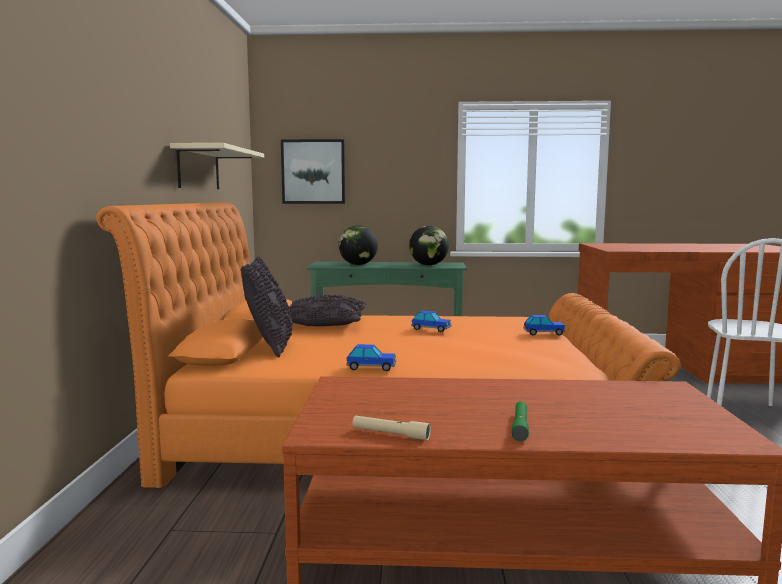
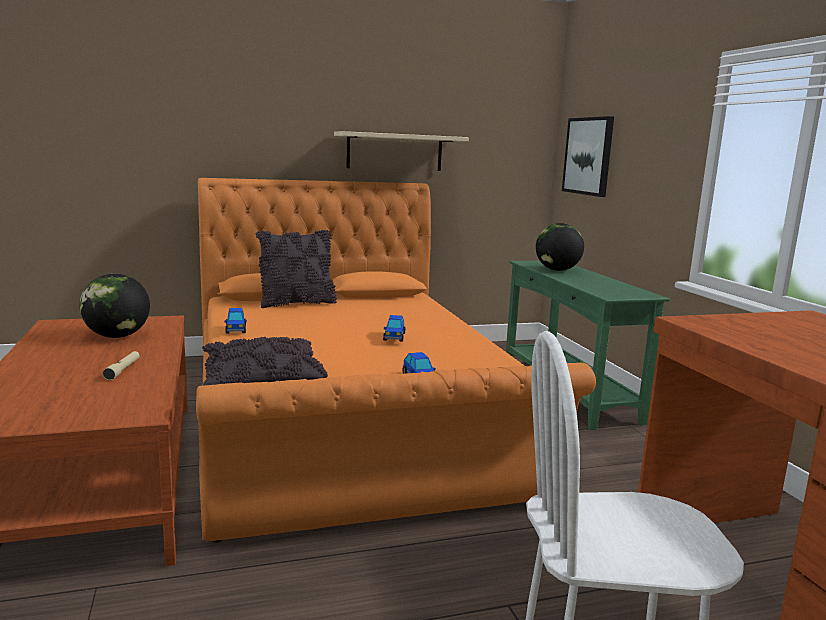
camera: 70 degrees right, 5 degrees up
black pillow [289,295,366,326] -> black pillow moved to [202,337,328,386]
beige flashlight [352,416,431,440] -> beige flashlight moved to [102,351,140,380]
globe [409,226,449,265] -> globe moved to [80,274,150,338]
green flashlight [511,401,529,441] -> none

